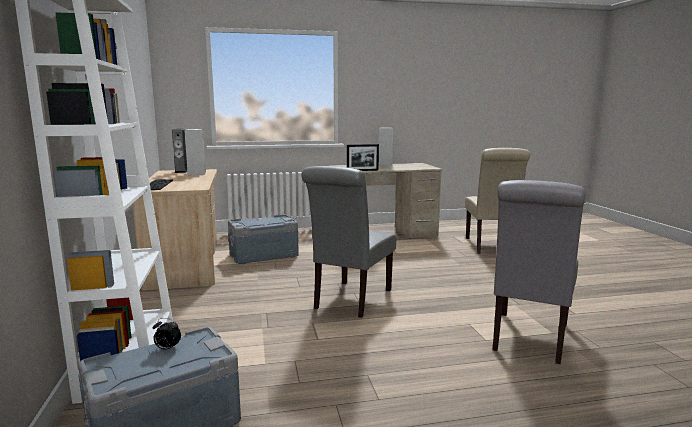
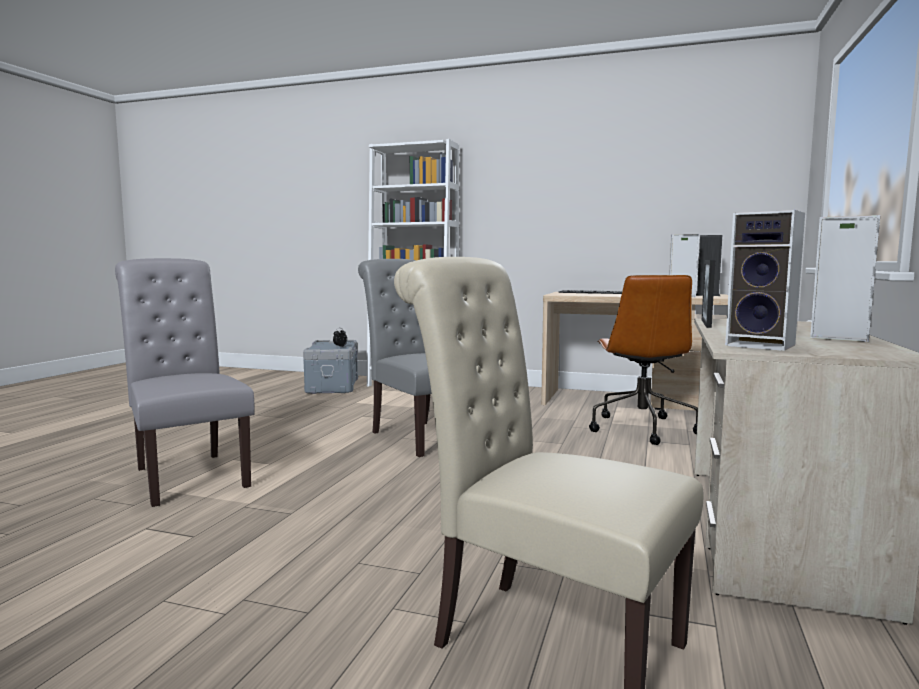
camera: 120 degrees right, 5 degrees down
grey storage box [228,215,299,264] -> brown office chair [589,275,698,445]
none -> speaker [725,210,805,351]

